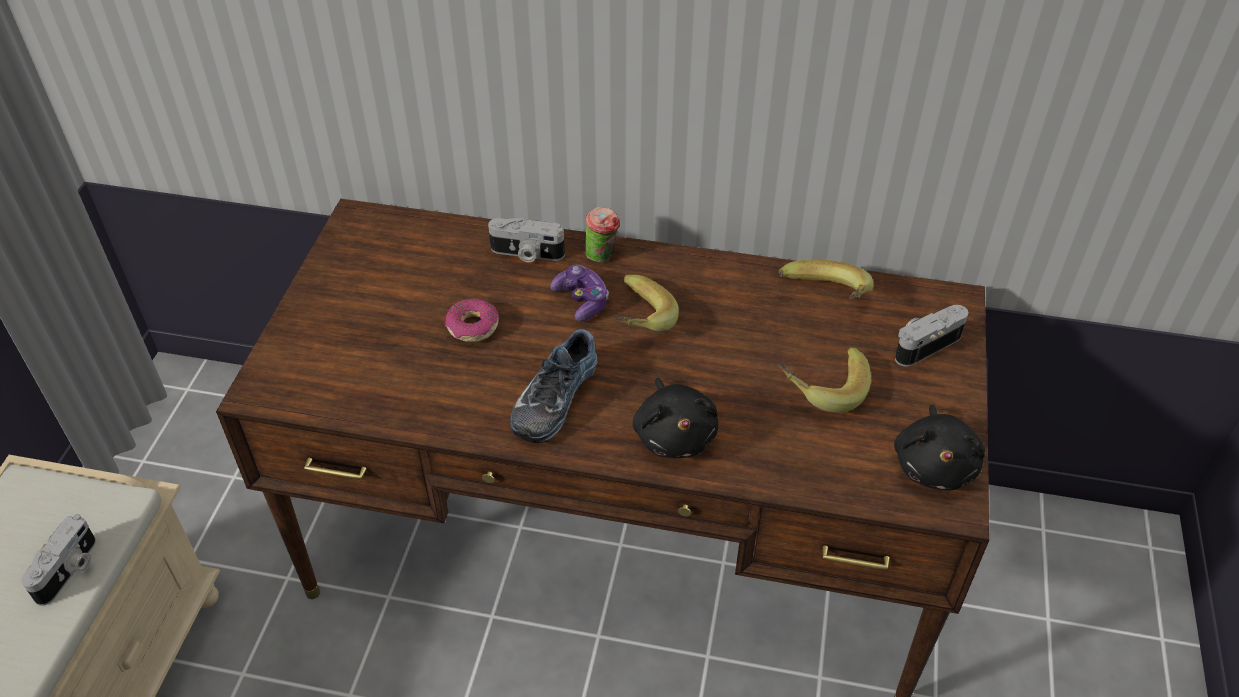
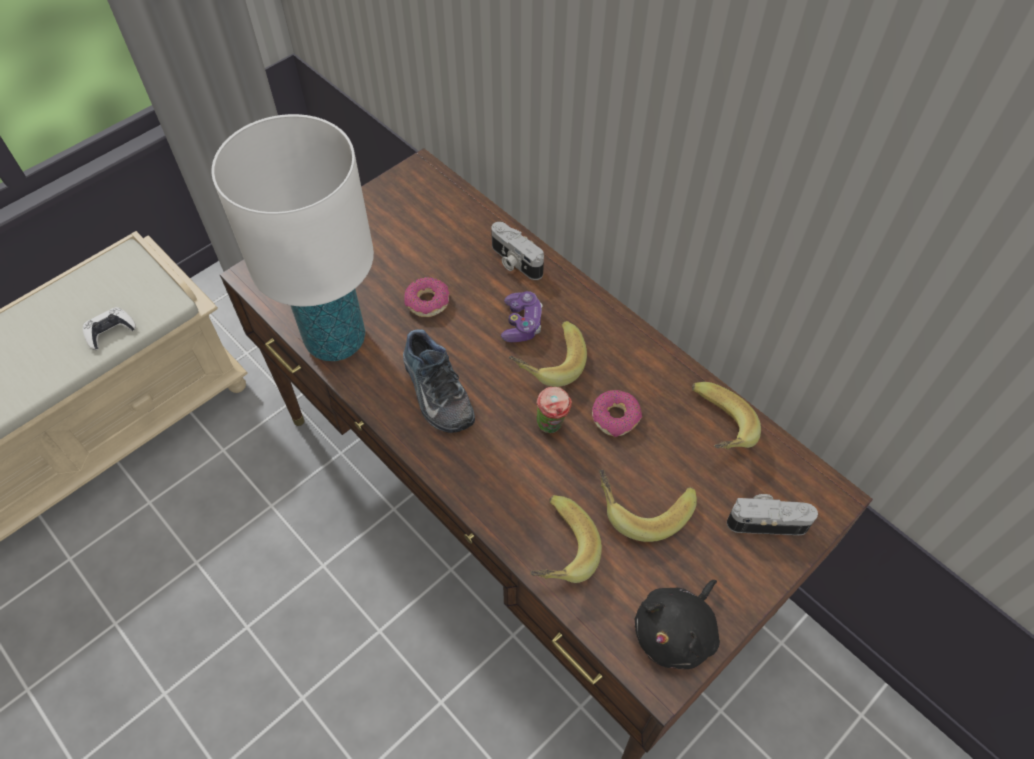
camera: 35 degrees right, 10 degrees up
camera [21,514,96,606] -> white game controller [83,307,136,350]
shoe [510,329,597,443] -> shoe turned 90 degrees counterclockwise [403,330,475,433]
cup [585,207,620,262] -> cup moved to [537,387,572,433]
black plush toy [633,378,718,458] -> none
none -> white table lamp [211,114,374,361]
none -> banana [530,495,602,583]
none -> donut [592,390,642,437]

